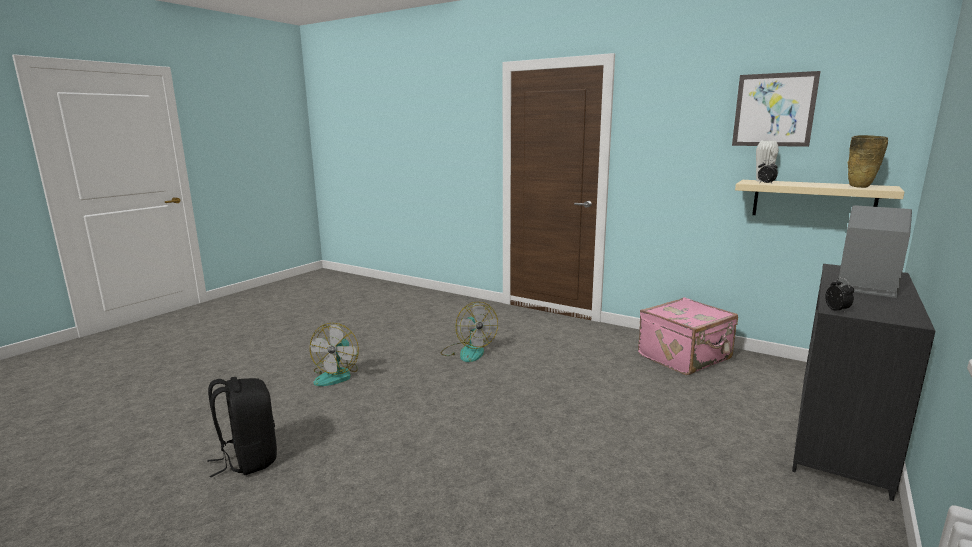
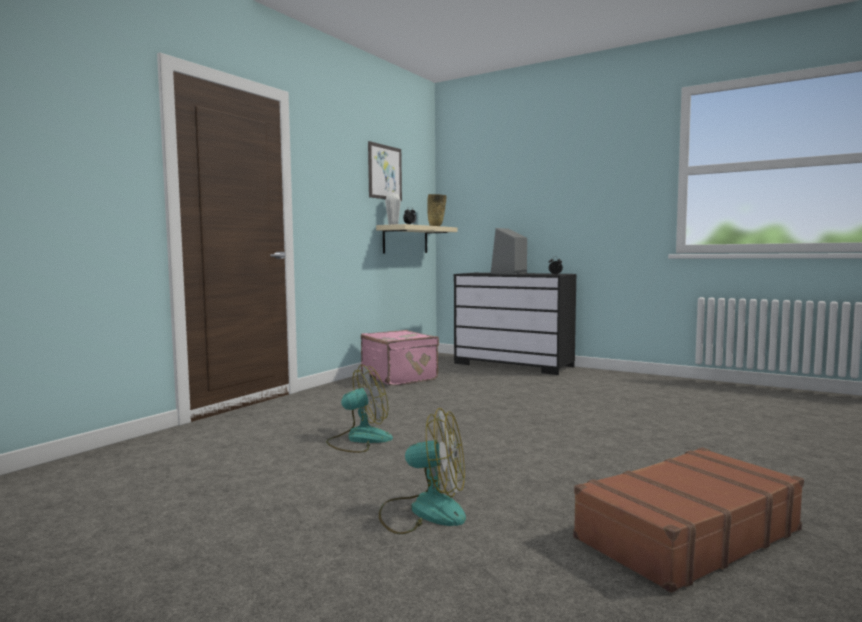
camera: 90 degrees left, 10 degrees down
black backpack [207,377,277,477] -> brown suitcase [573,447,804,593]

